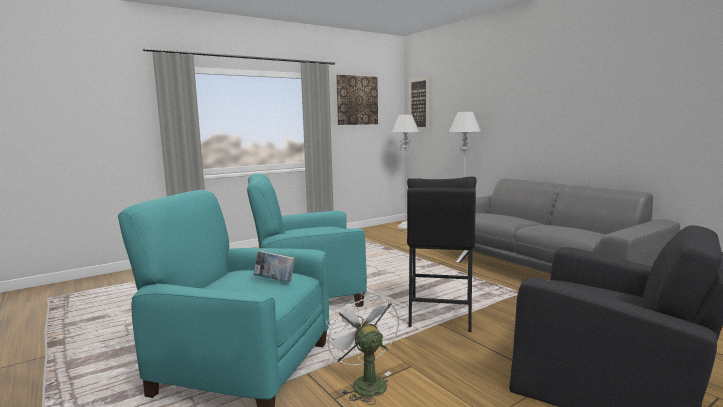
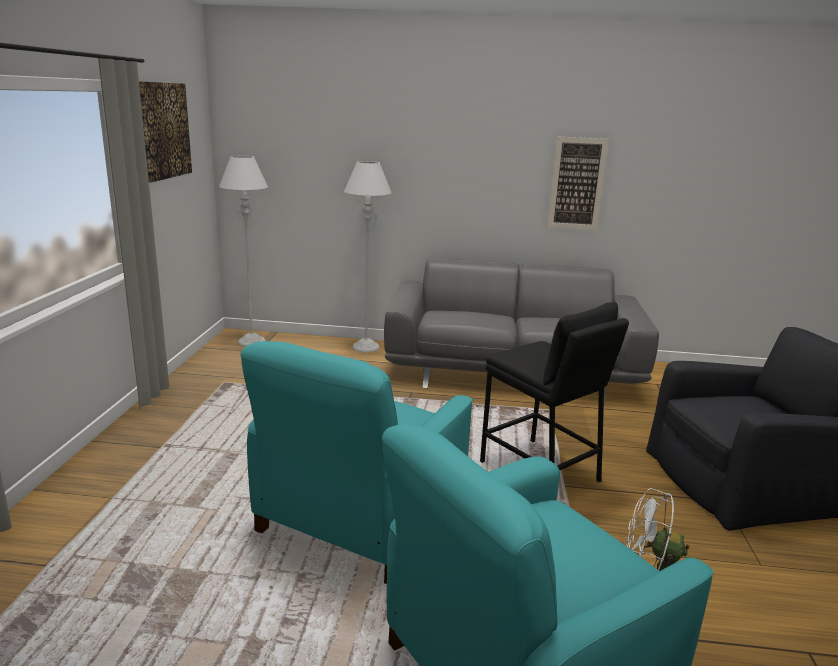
camera: 50 degrees left, 10 degrees up
book [253,251,295,282] -> none
picture [409,77,429,130] -> picture moved to [547,136,609,230]

